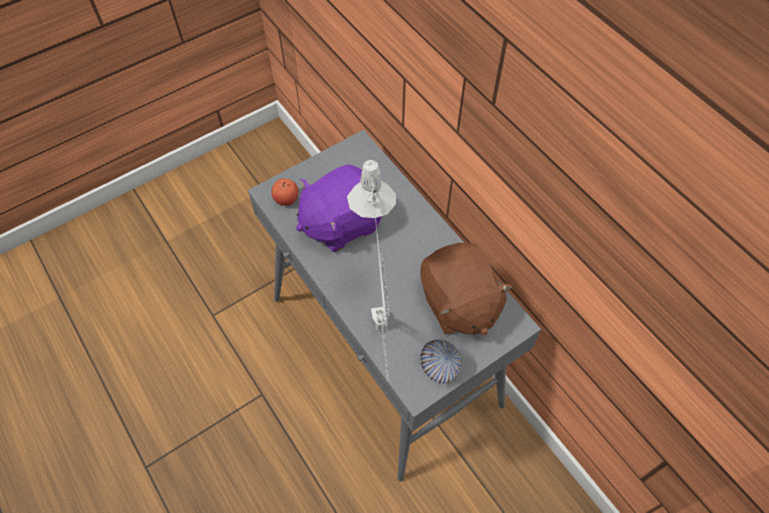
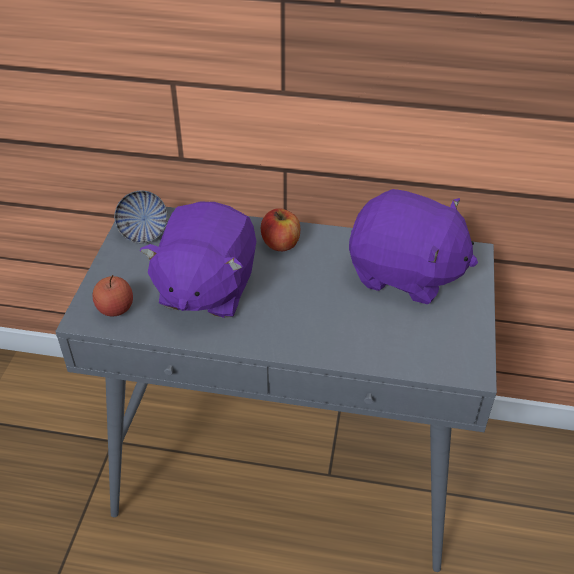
camera: 45 degrees left, 15 degrees down
grey table lamp [347,160,396,383] -> none
brown plush toy [420,243,513,335] -> purple plush toy [349,189,478,304]
bowl [420,339,462,384] -> bowl moved to [114,191,168,243]
none -> apple [261,208,300,251]

